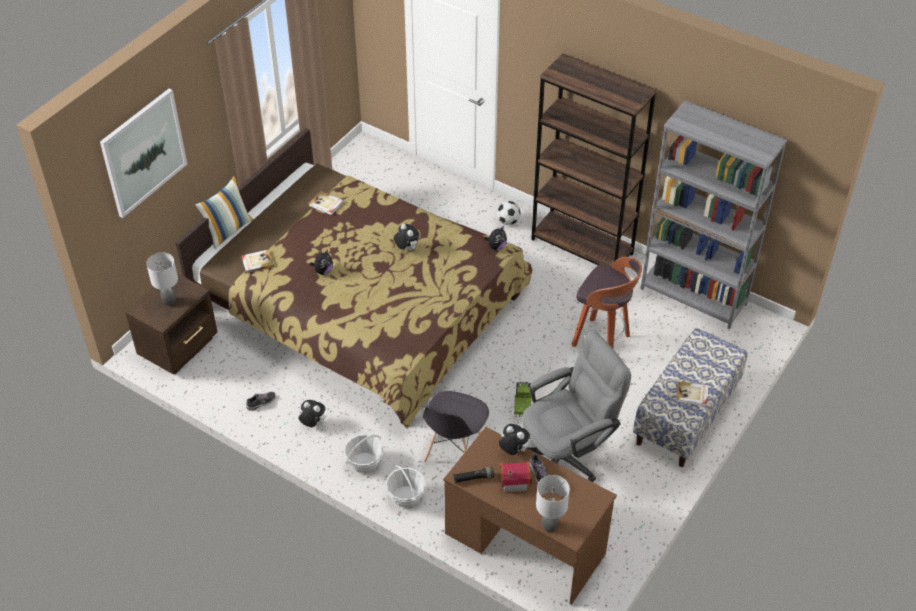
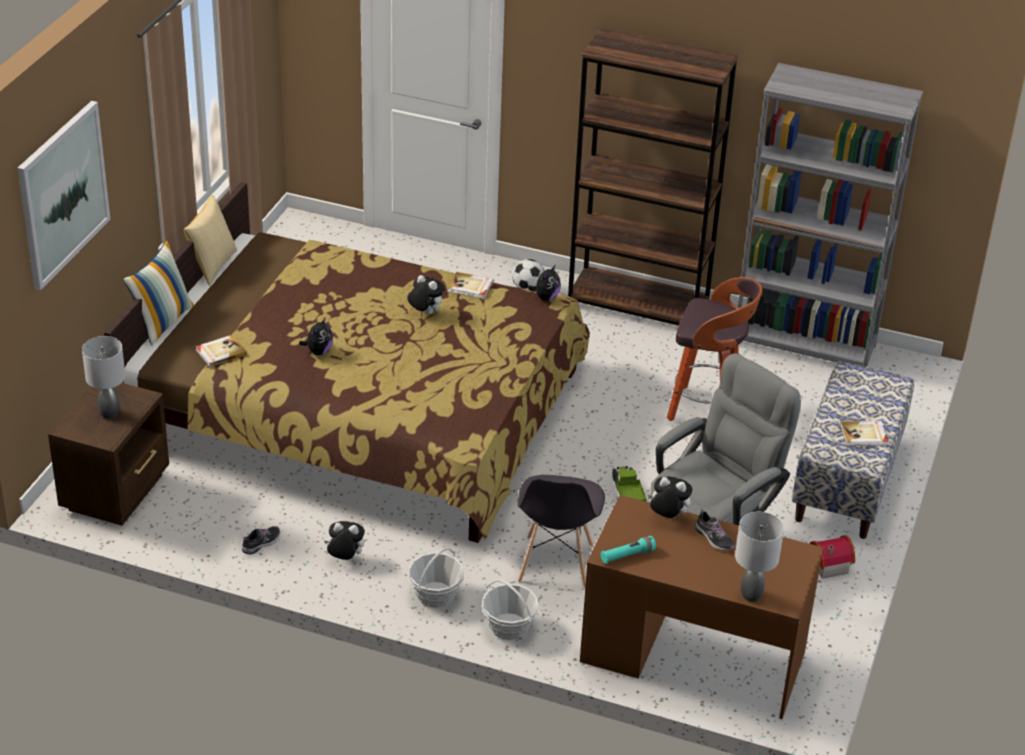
camera: 15 degrees left, 10 degrees down
book [309,191,344,215] -> book moved to [448,272,493,299]
black flashlight [453,467,494,484] -> turquoise flashlight [601,536,656,564]
toy house [500,461,532,492] -> toy house moved to [810,535,855,579]
none -> pillow [184,195,237,286]

